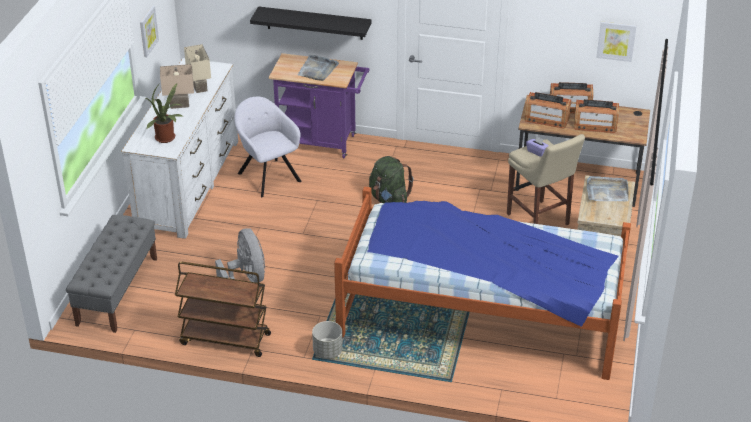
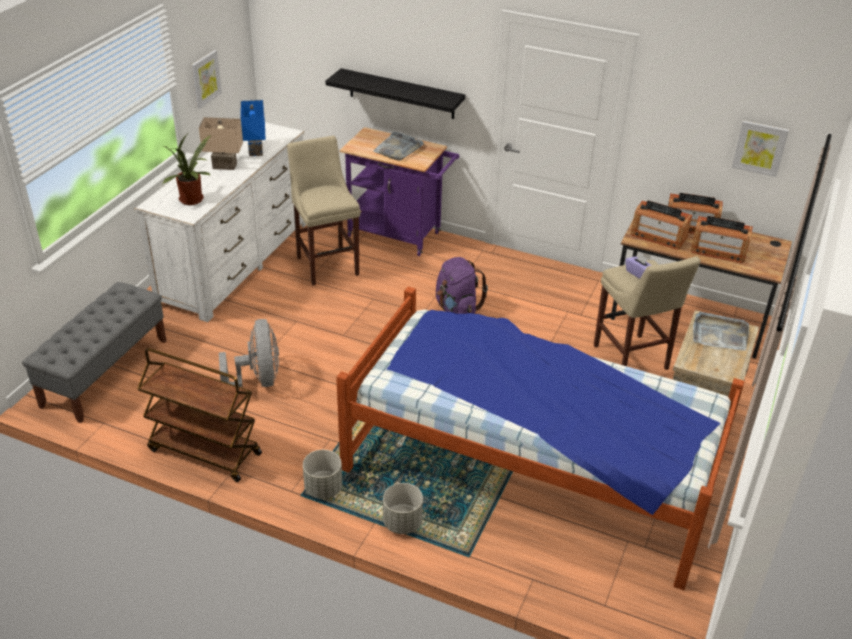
camera: 10 degrees right, 0 degrees up
beige table lamp [184,44,211,93] -> blue table lamp [241,100,266,156]
grey armchair [235,97,302,197] -> beige stool [287,136,361,285]
green backpack [369,156,414,203] -> purple backpack [436,257,488,314]
none -> grey planter [383,483,423,534]

